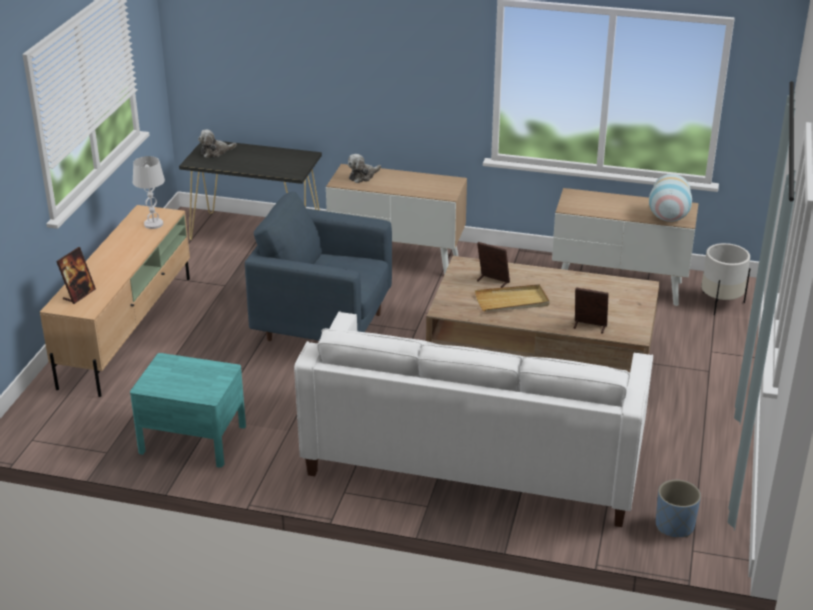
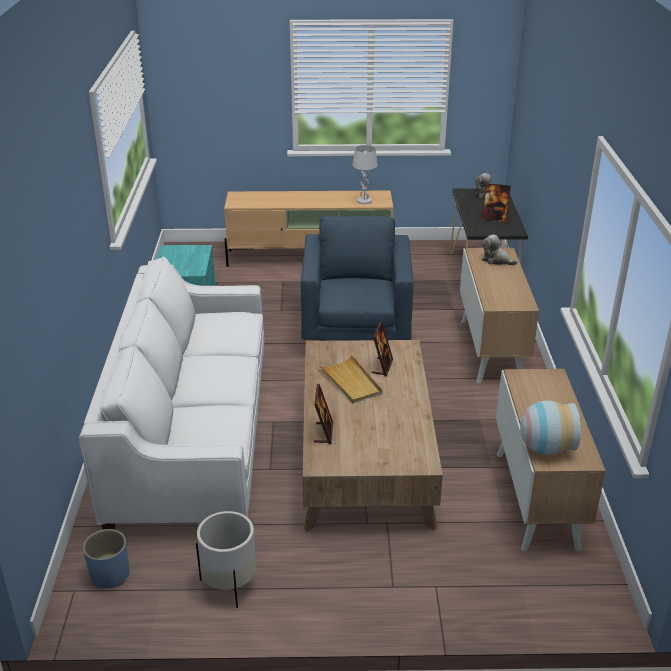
camera: 75 degrees right, 0 degrees up
picture frame [56,247,96,304] -> picture frame moved to [482,183,511,222]
white planter [701,243,750,315] -> white planter moved to [196,511,257,608]

